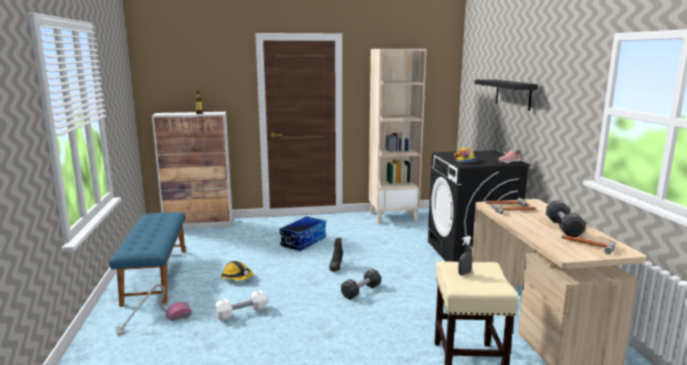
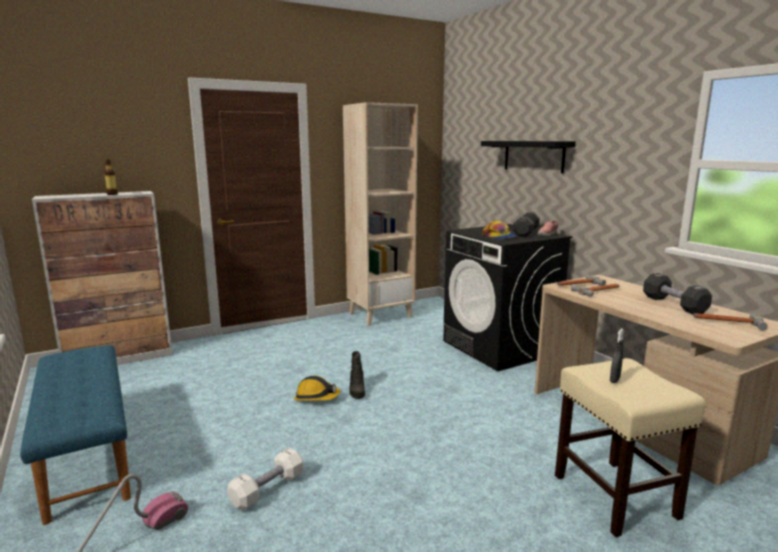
camera: 20 degrees left, 0 degrees up
hard hat [220,261,253,280] -> hard hat moved to [294,376,341,401]
storage box [279,216,326,251] -> none
black dumbbell [341,269,381,300] -> black dumbbell moved to [513,212,540,237]

